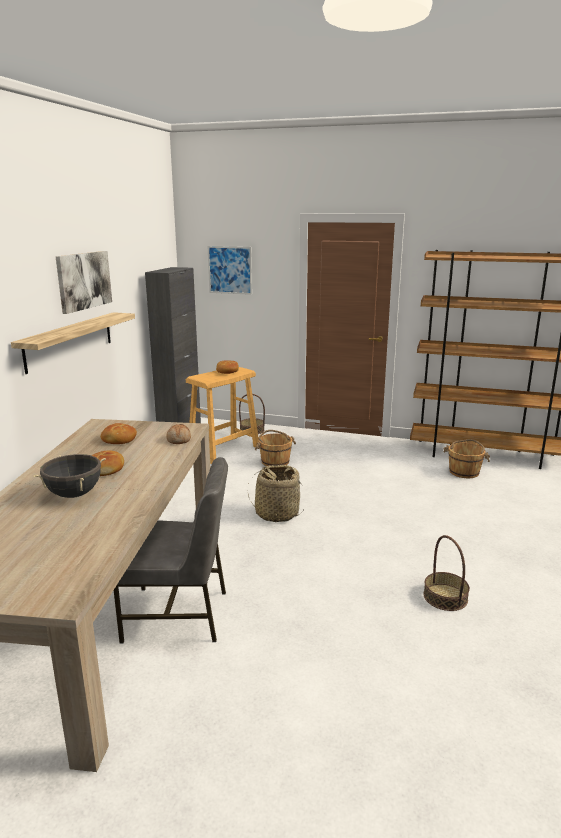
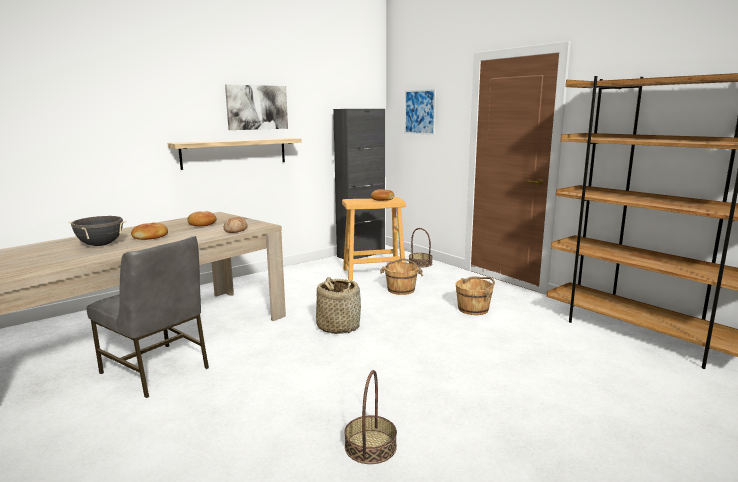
camera: 35 degrees right, 5 degrees down
brown bucket [443,439,490,478] -> brown bucket moved to [456,276,495,315]

